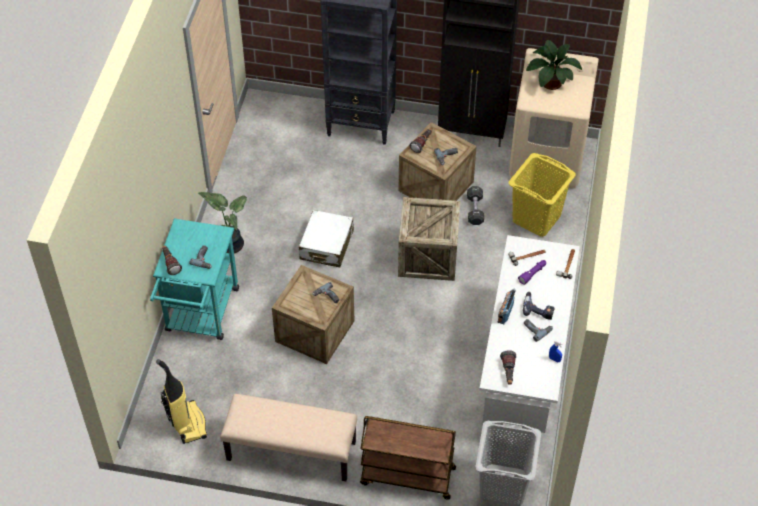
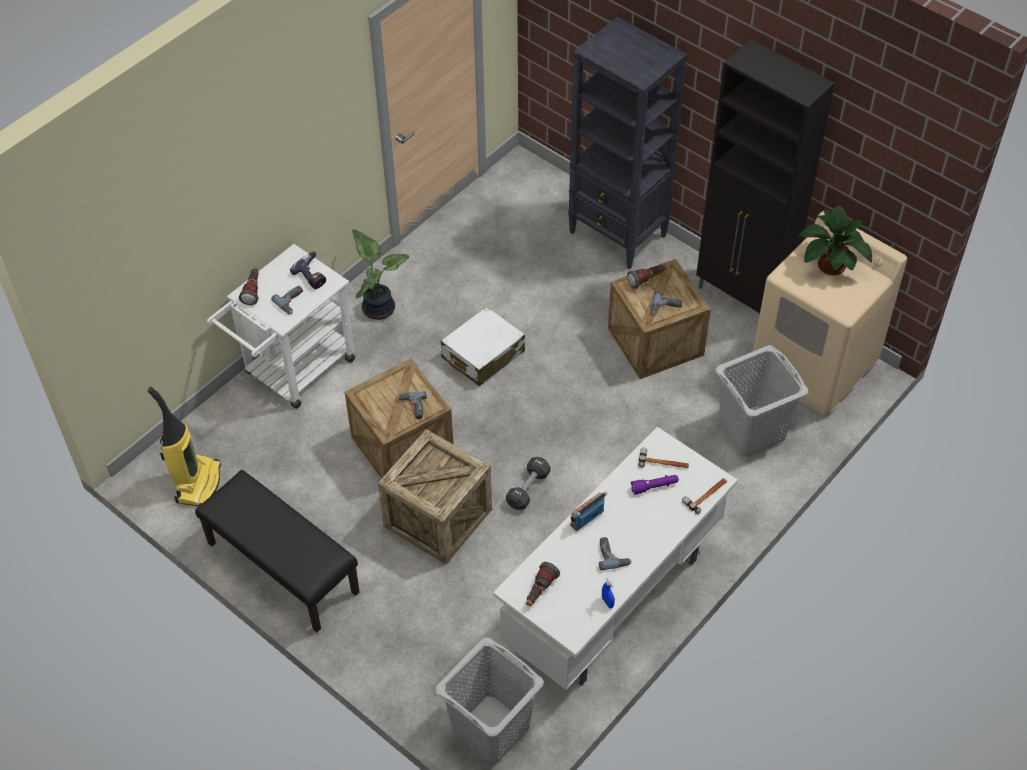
camera: 30 degrees right, 0 degrees up
turquoise cart [150,218,239,340] -> white cart [207,244,355,409]
beige bench [220,394,357,481] -> black bench [195,470,360,632]
brown cart [360,416,456,500] -> none
crate [398,197,460,281] -> crate moved to [378,429,492,565]
black dumbbell [467,186,484,225] -> black dumbbell moved to [506,457,550,510]
yellow laundry basket [508,153,576,237] -> grey laundry basket [716,345,808,456]
power drill [523,292,555,320] -> power drill moved to [290,252,326,290]

